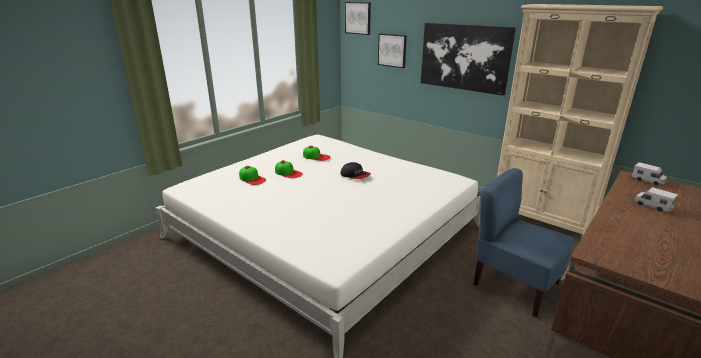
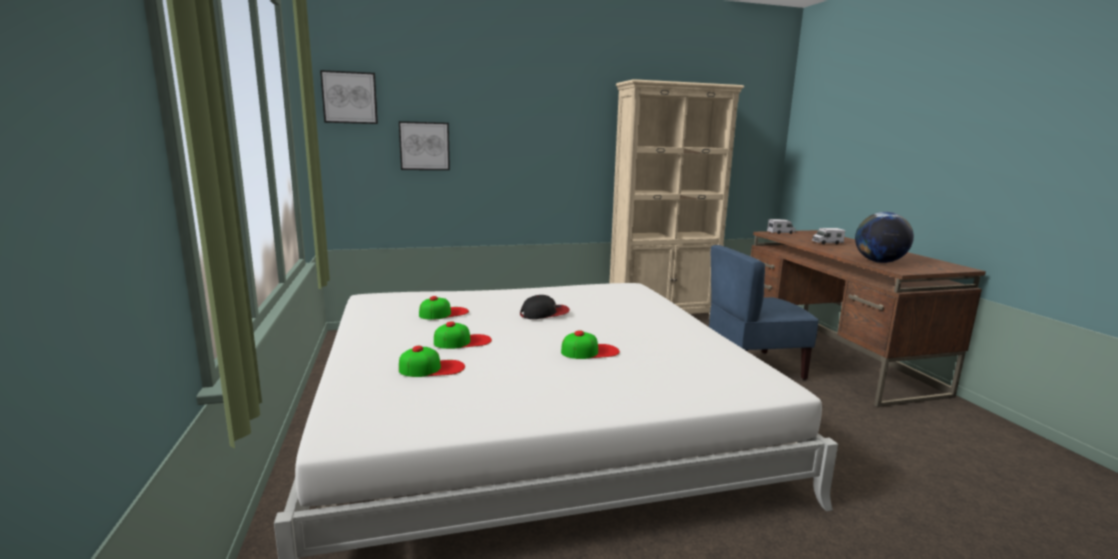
camera: 55 degrees left, 10 degrees down
picture [421,23,516,96] -> none
none -> cap [561,330,620,359]
none -> globe [855,212,914,263]

